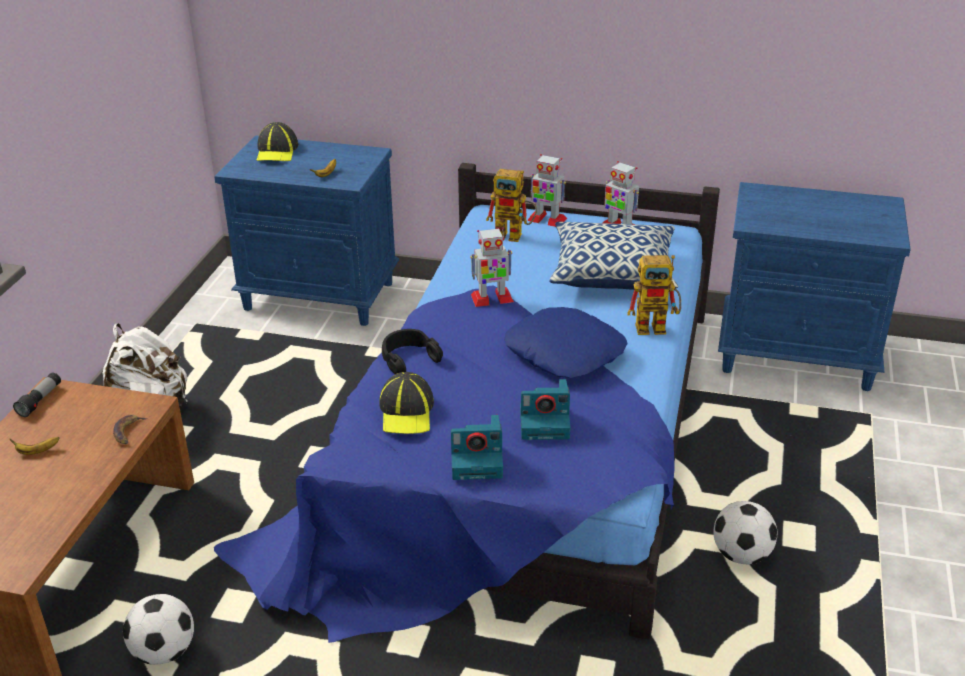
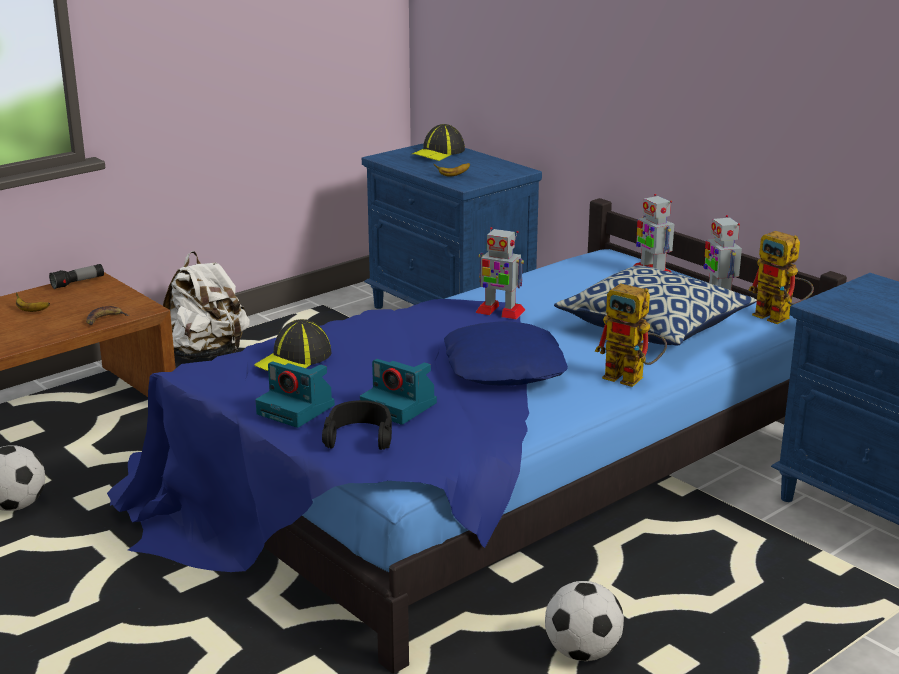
camera: 35 degrees right, 10 degrees down
black headphones [382,329,443,374] -> black headphones moved to [322,400,392,450]
toy robot [486,169,537,242] -> toy robot moved to [748,231,814,324]

